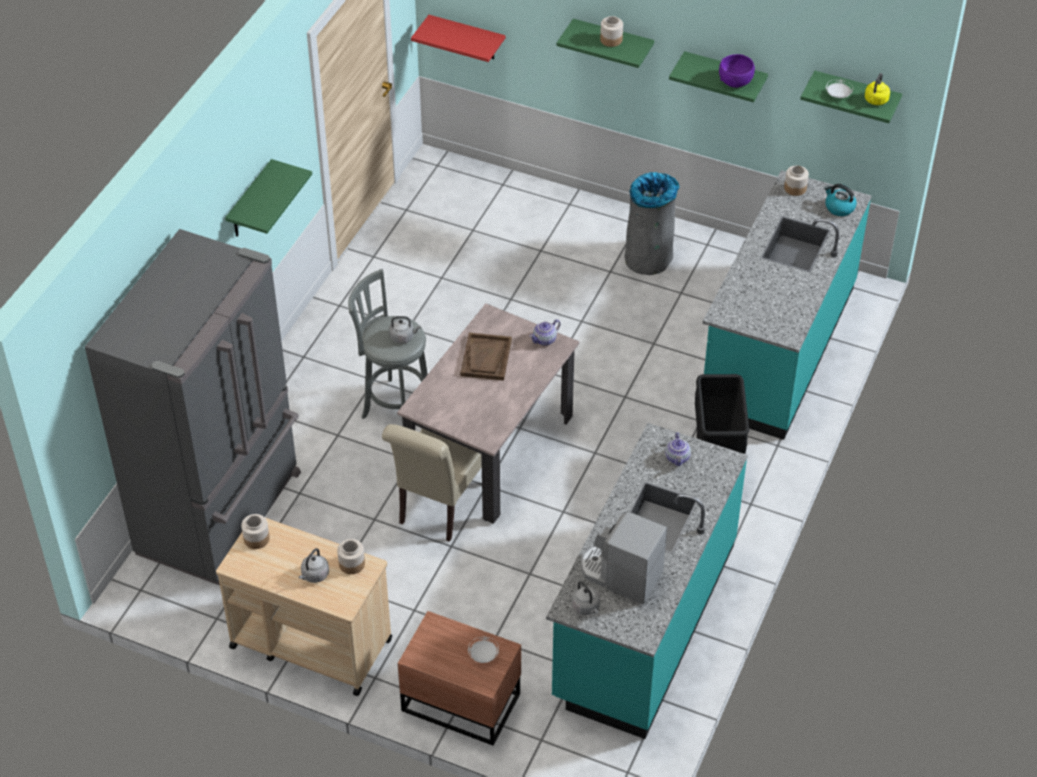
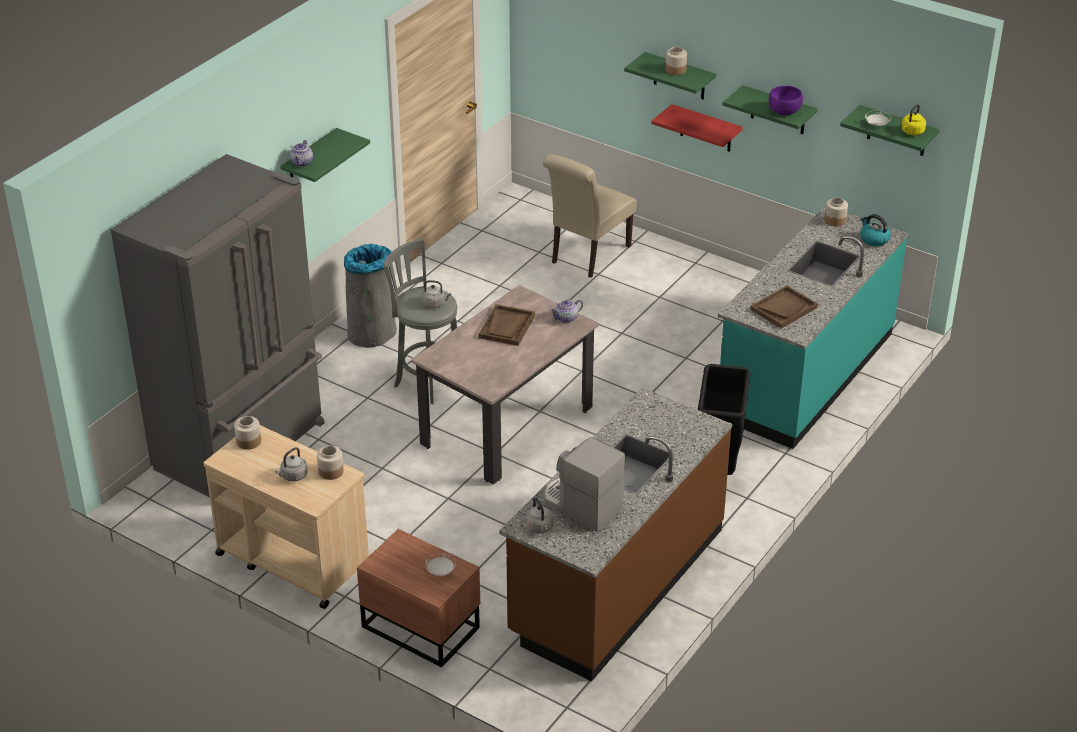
camera: 10 degrees right, 10 degrees down
beige chair [382,424,482,542] -> beige chair moved to [543,154,637,278]
red shelf [411,15,505,62] -> red shelf moved to [651,104,743,152]
turquoise counter [546,423,748,739] -> brown counter [500,388,732,681]
grey trash can [624,172,680,275] -> grey trash can moved to [344,244,397,348]
teapot [665,432,691,466] -> teapot moved to [290,140,313,167]
none -> brown tray [750,286,818,329]

